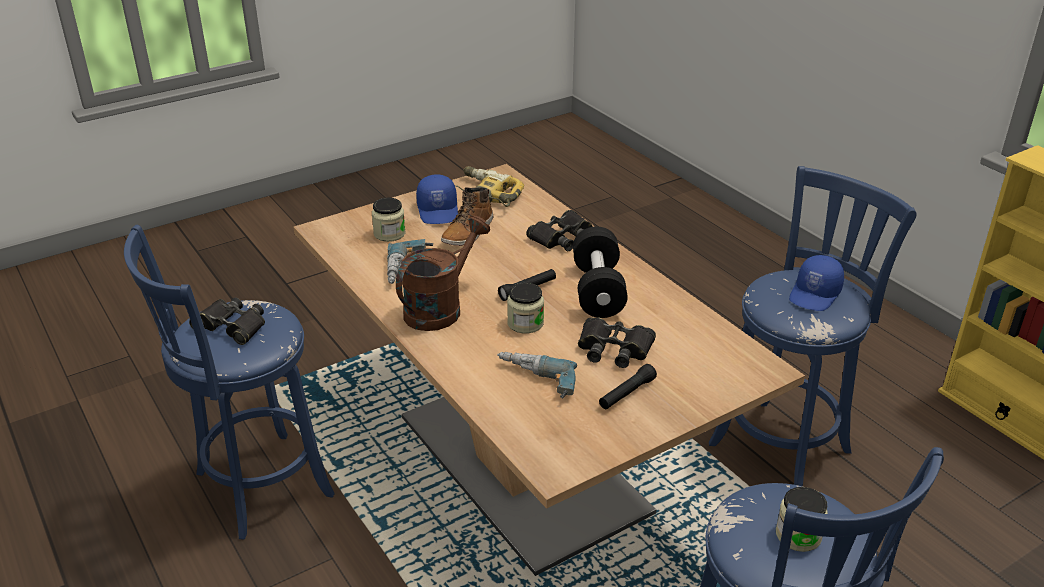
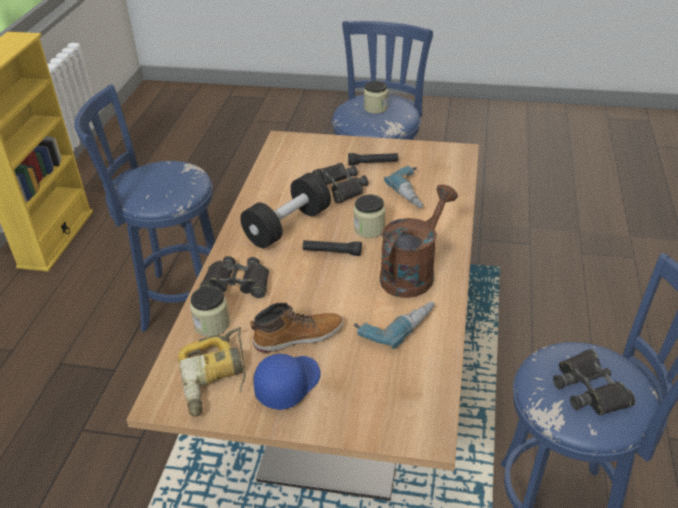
camera: 135 degrees left, 5 degrees up
jar [372,198,406,242] -> jar moved to [190,286,230,337]
brown watering can [396,216,490,331] -> brown watering can turned 135 degrees clockwise [380,184,458,298]
blue cap [789,255,844,311] -> none

